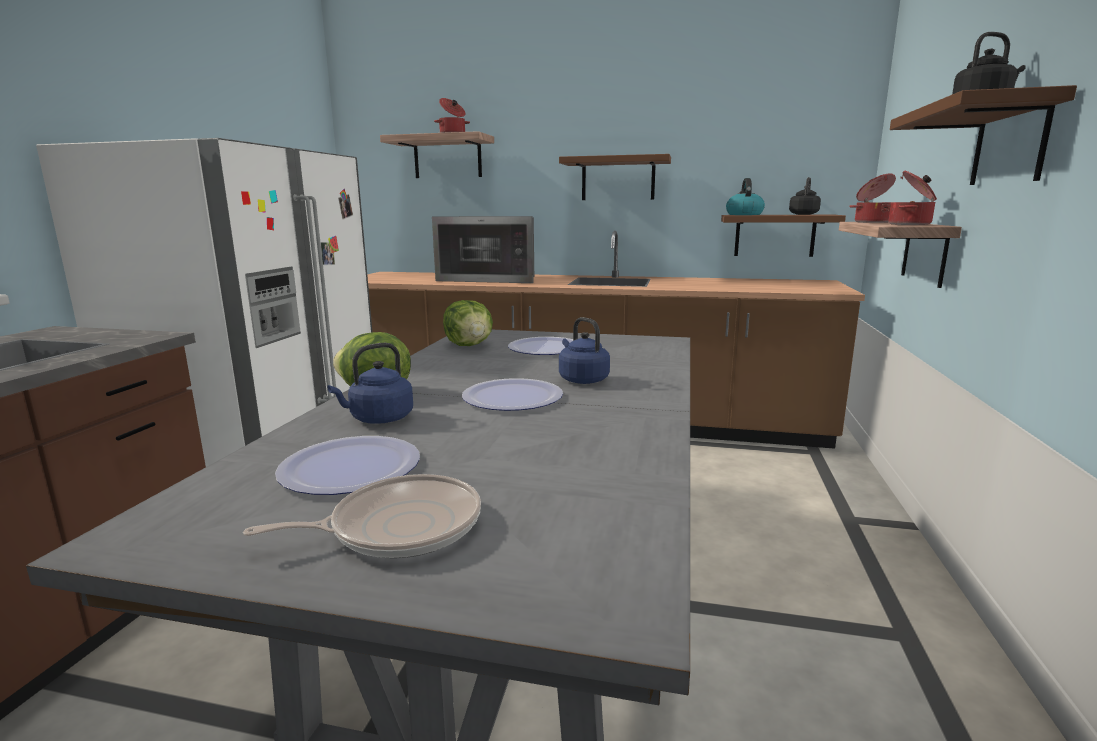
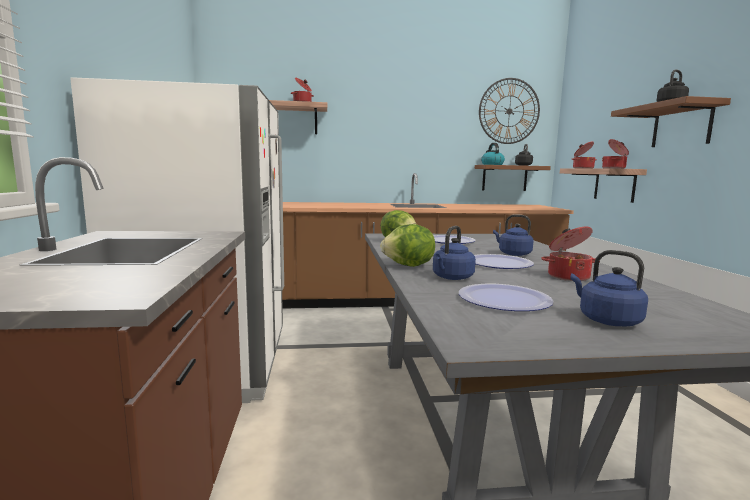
camera: 20 degrees left, 5 degrees down
frying pan [243,474,481,558] -> blue kettle [571,250,648,326]
microwave [432,216,534,283] -> none
brown shelf [559,154,671,200] -> none
none -> wall clock [479,78,540,144]
none -> cooking pot [541,227,595,281]

